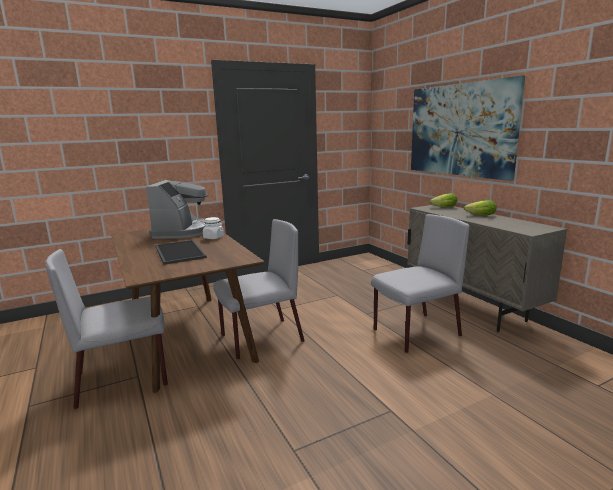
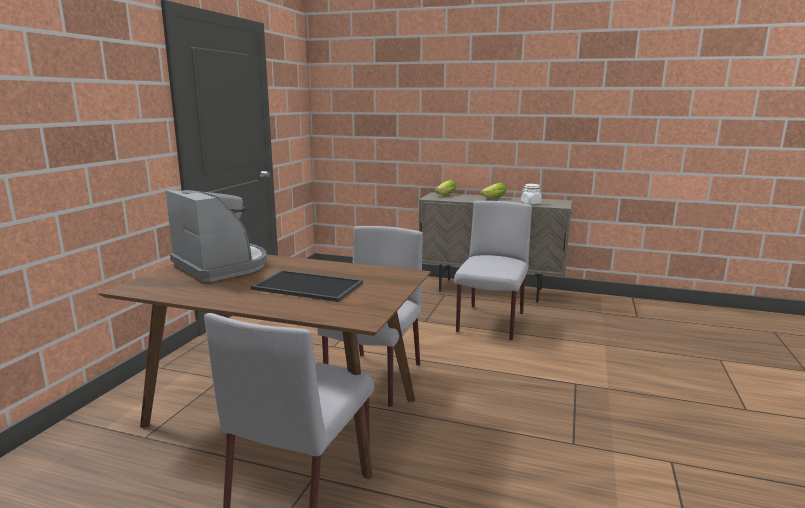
camera: 45 degrees left, 0 degrees up
white jar [202,217,224,239] -> white jar moved to [521,184,542,205]
picture [411,76,525,181] -> none

